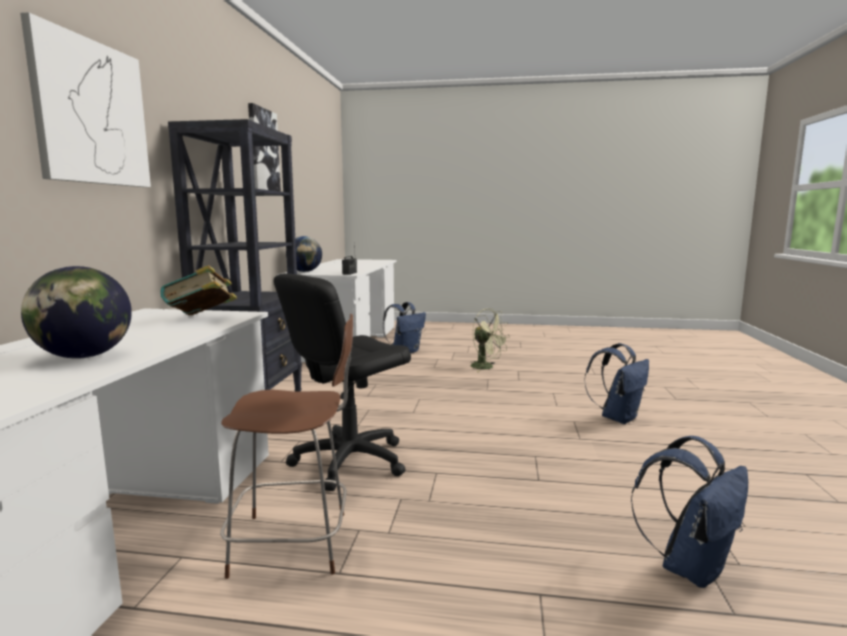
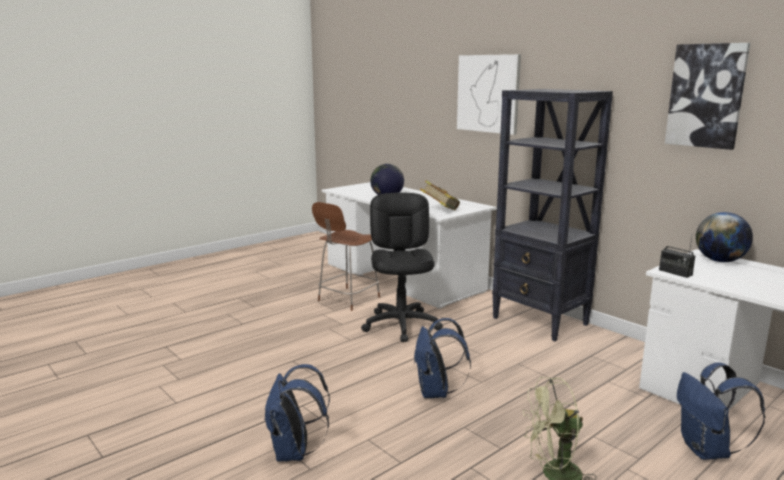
camera: 130 degrees right, 5 degrees up
blue backpack [631,436,748,588] -> blue backpack moved to [414,318,471,398]

